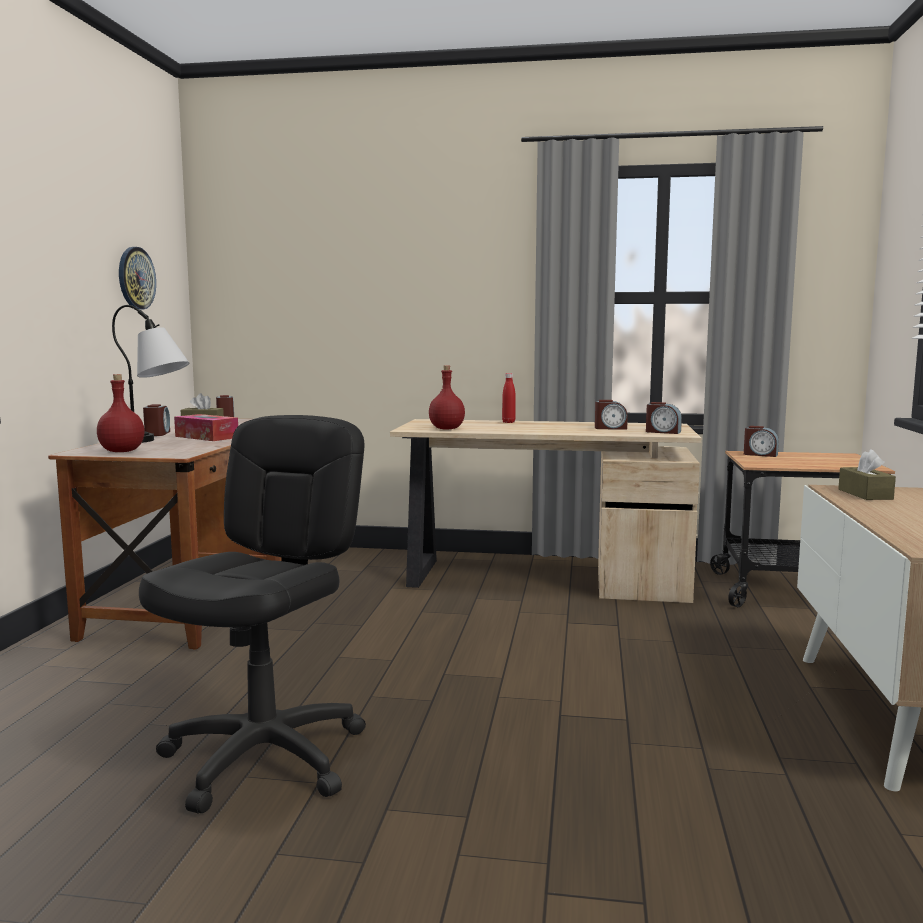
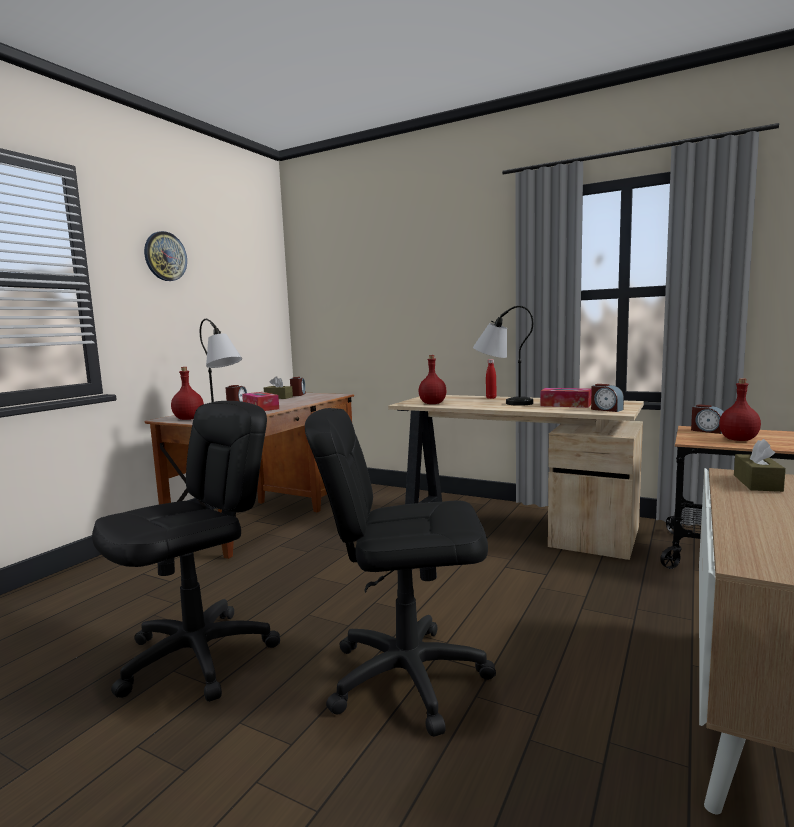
camera: 20 degrees right, 0 degrees up
wall clock [119,247,156,309] -> wall clock moved to [144,231,187,281]
alarm clock [595,400,628,430] -> tissue box [540,388,591,408]
none -> black office chair [305,408,496,737]
none -> table lamp [473,306,533,406]
none -> red bottle [719,378,761,441]

